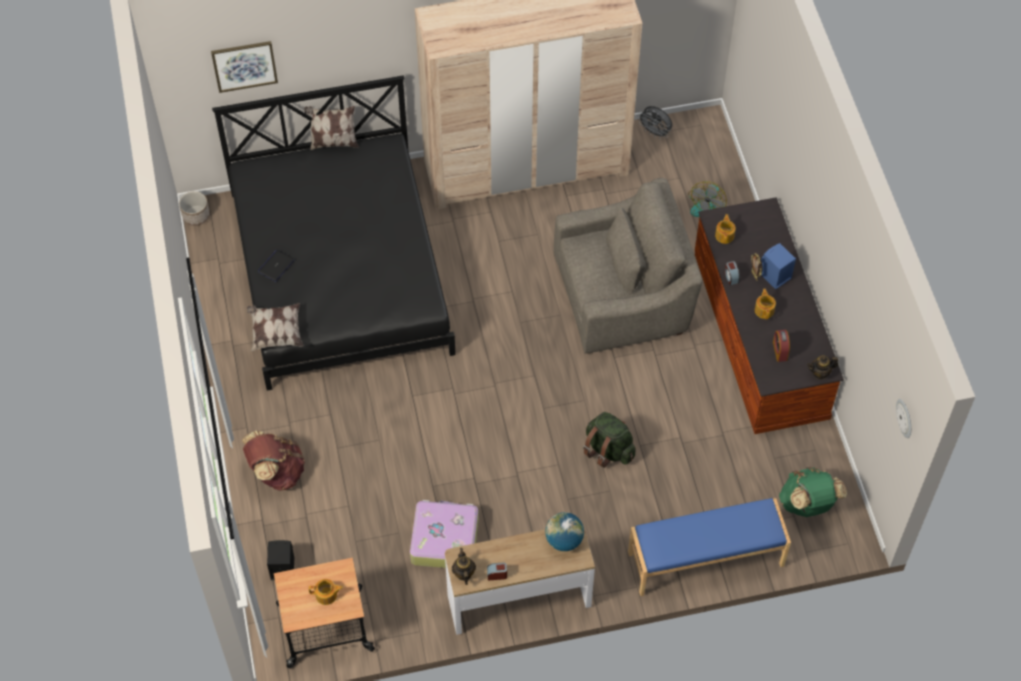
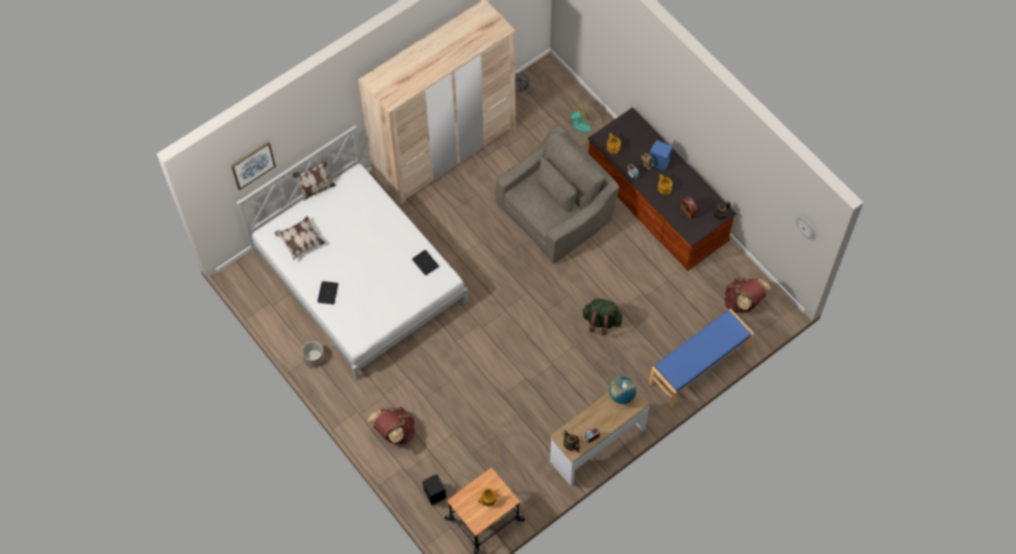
camera: 25 degrees left, 5 degrees up
planter [179,191,210,226] -> planter moved to [302,341,325,367]
black bed [212,75,456,391] -> white bed [236,125,468,380]
pillow [247,303,303,351] -> pillow moved to [275,216,326,261]
suitcase [410,500,479,568] -> none
fan [688,181,727,217] -> fan turned 105 degrees counterclockwise [563,100,591,141]
green backpack [779,467,847,517] -> brown backpack [725,277,771,313]
none -> laptop [412,250,439,275]

